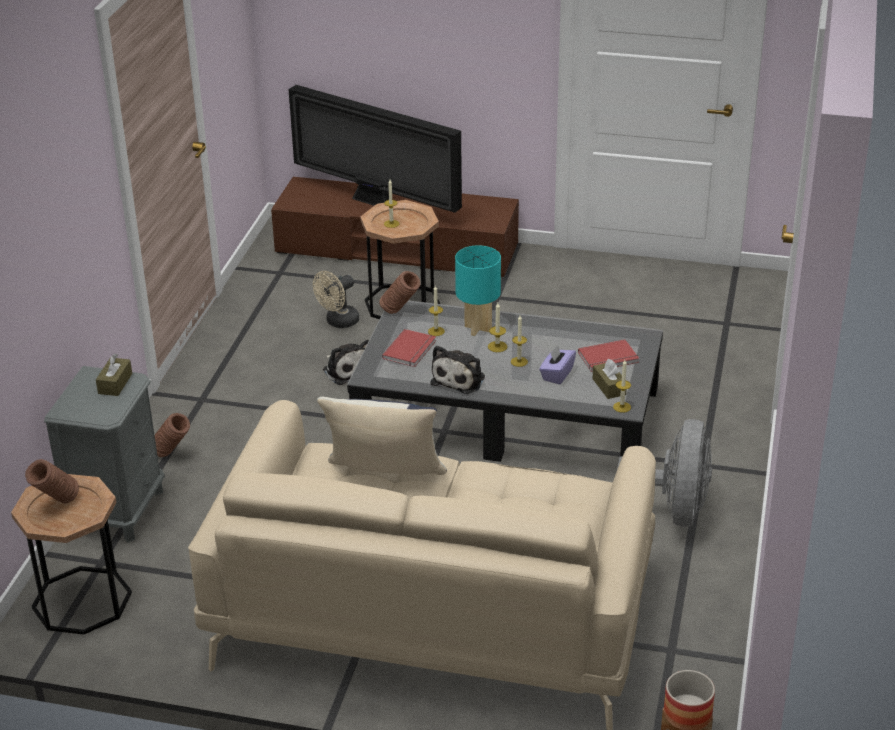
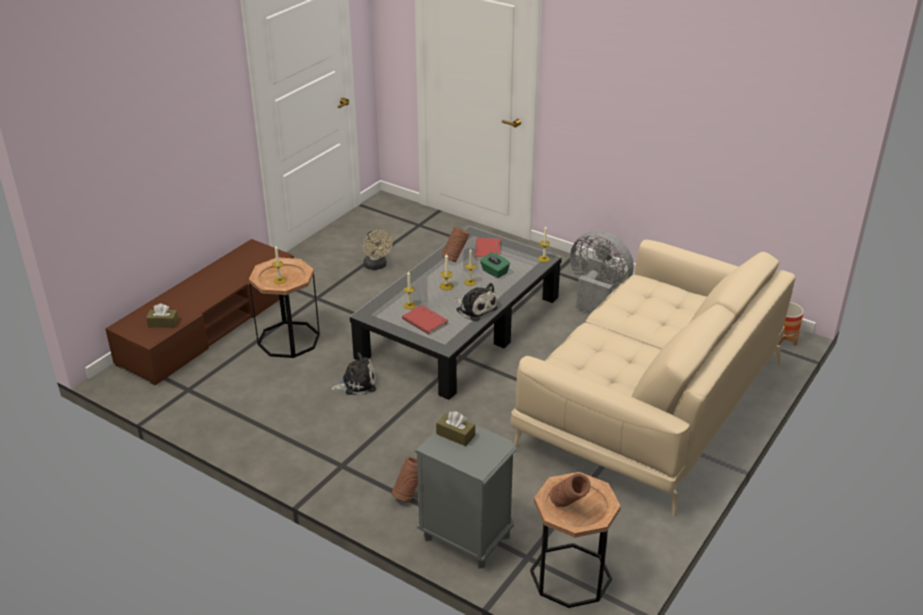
camera: 70 degrees left, 0 degrees up
television [288,85,462,213] -> none
beige fan [313,271,359,328] -> beige fan moved to [363,230,393,270]
blue pillow [317,397,447,475] -> none
brown vase [379,271,420,314] -> brown vase moved to [441,227,470,262]
turquoise table lamp [455,245,501,336] -> none
purple tissue box [539,345,576,384] -> green tissue box [480,252,510,278]
brown tissue box [593,359,626,399] -> brown tissue box moved to [146,304,179,328]

